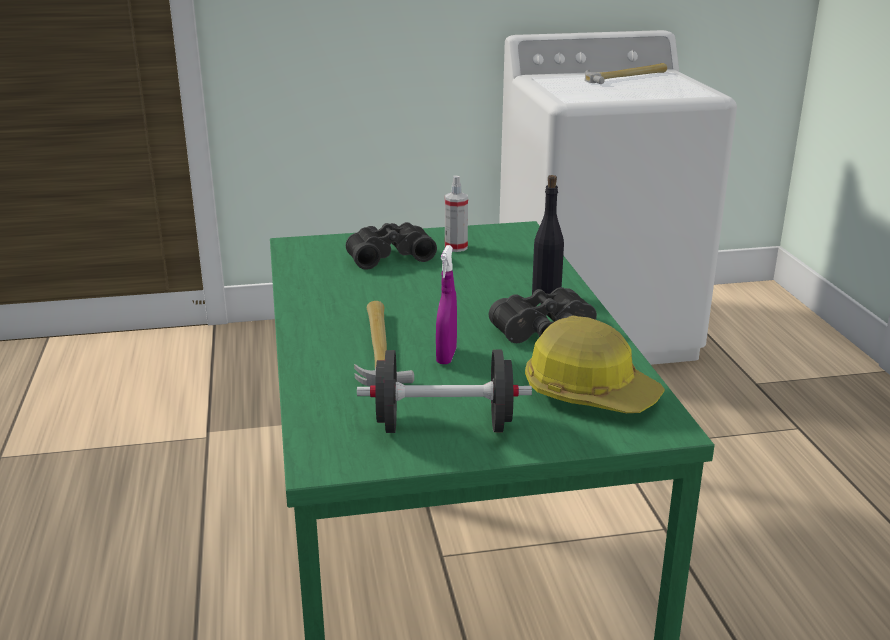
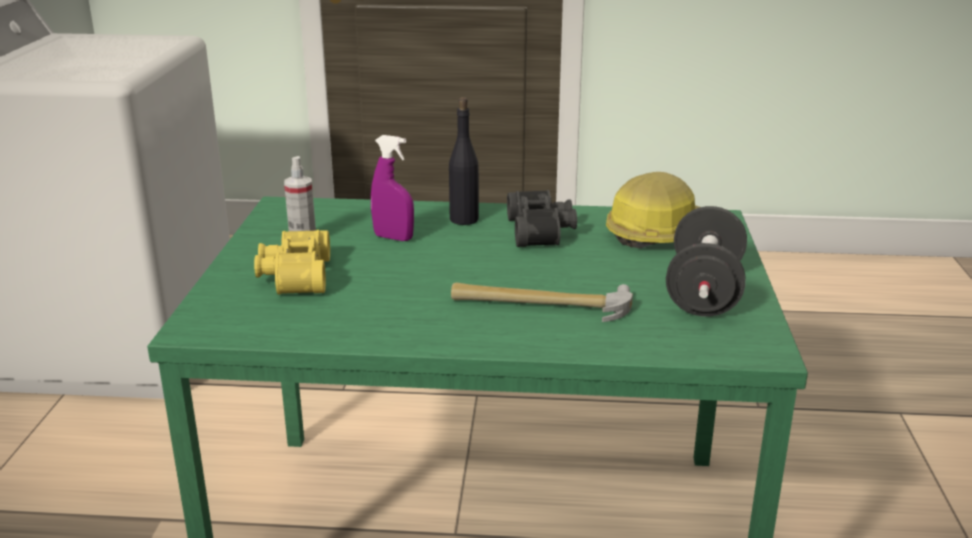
camera: 75 degrees left, 0 degrees up
black binoculars [346,222,437,270] -> yellow binoculars [254,230,330,295]
purple spray bottle [436,245,457,364] -> purple spray bottle moved to [371,135,414,241]
hammer [585,63,667,84] -> none

